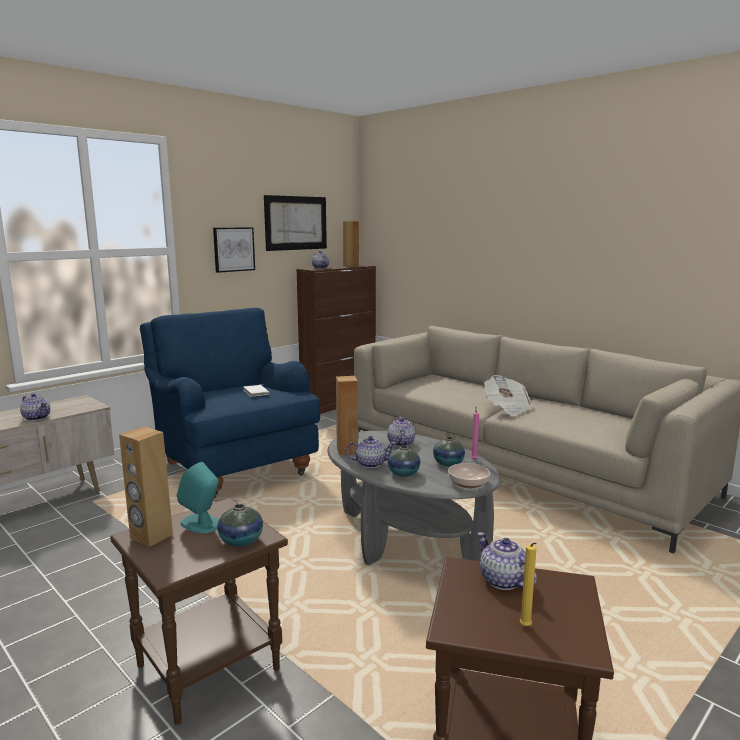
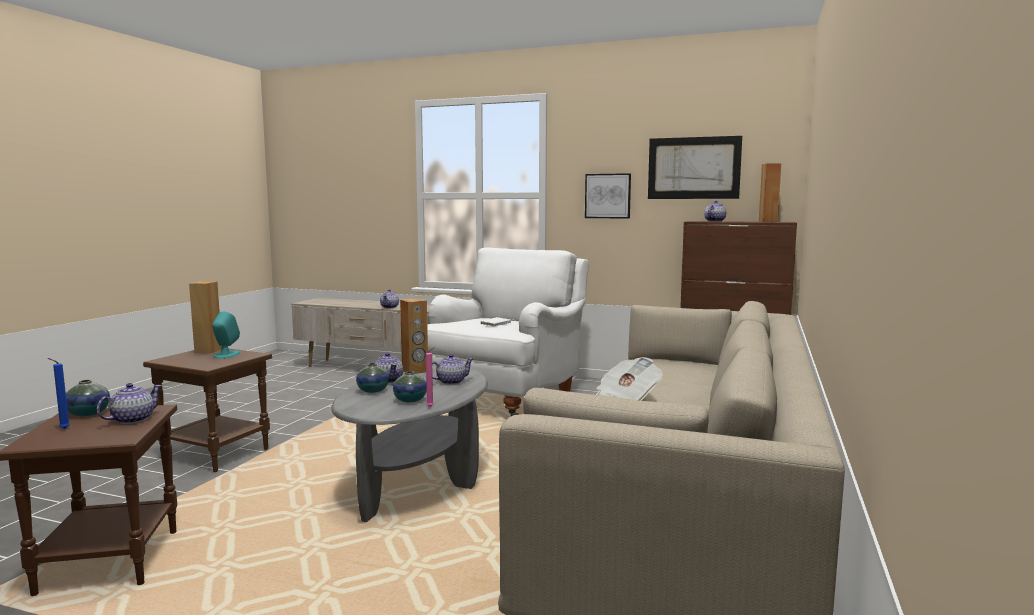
camera: 65 degrees right, 5 degrees down
blue armchair [140,308,320,498] -> white armchair [427,247,589,416]
vase [217,504,263,547] -> vase moved to [66,380,110,416]
bowl [448,463,490,488] -> none
yellow candle [520,543,537,627] -> blue candle [48,358,70,429]

